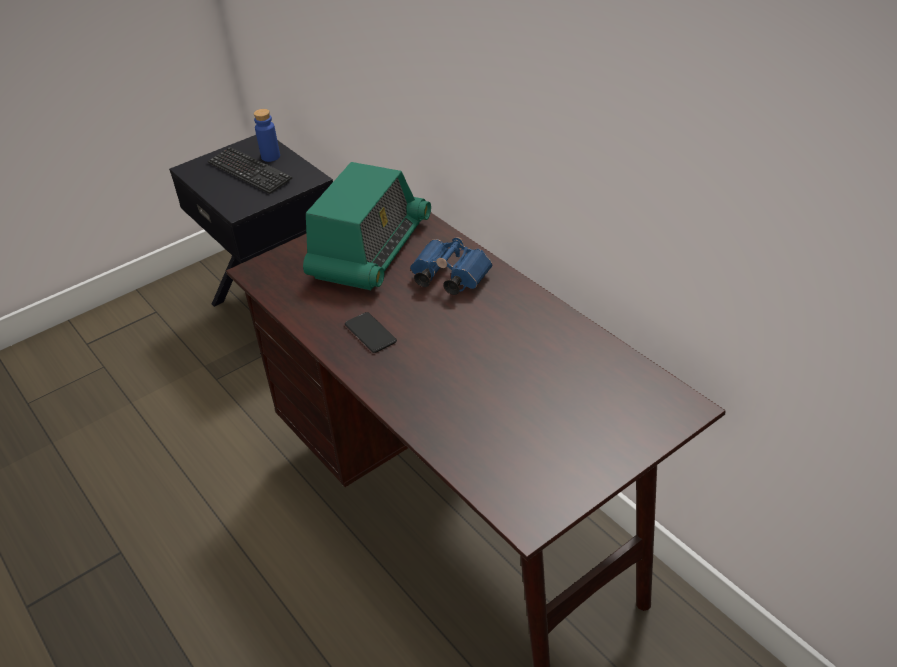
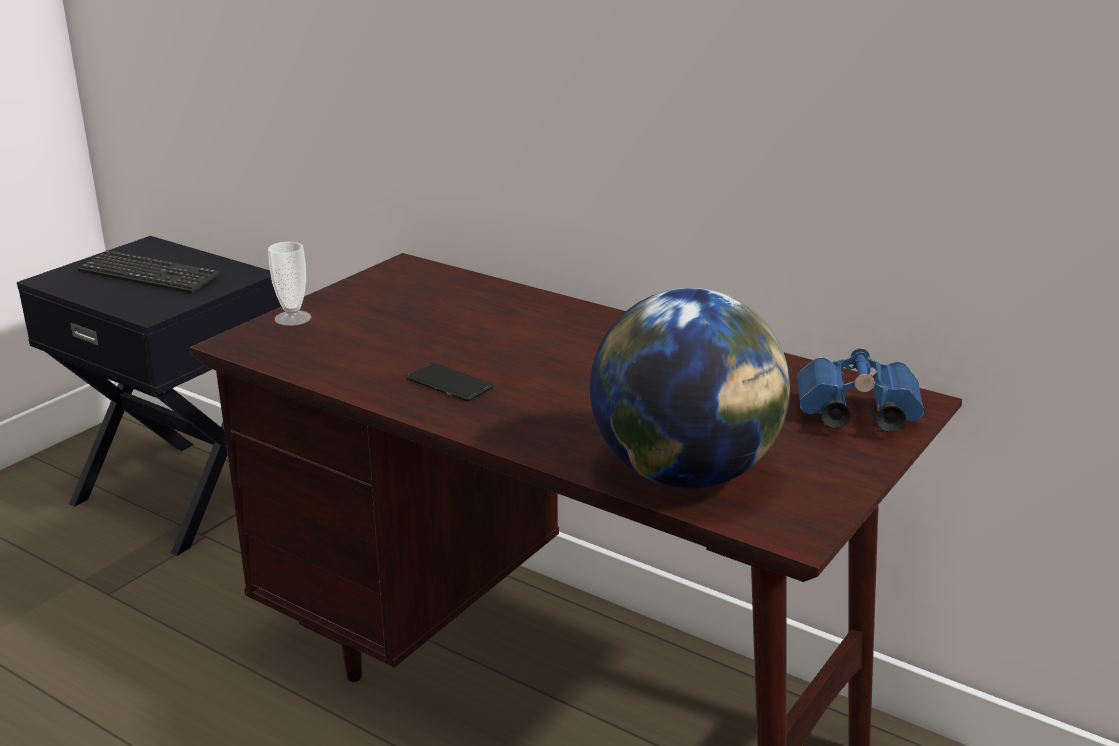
camera: 20 degrees left, 15 degrees down
blue bottle [254,109,280,162] -> none
radio [303,162,431,290] -> none
blue binoculars [410,237,492,295] -> blue binoculars moved to [796,348,924,432]
none -> cup [268,242,311,326]
none -> globe [590,288,790,489]

